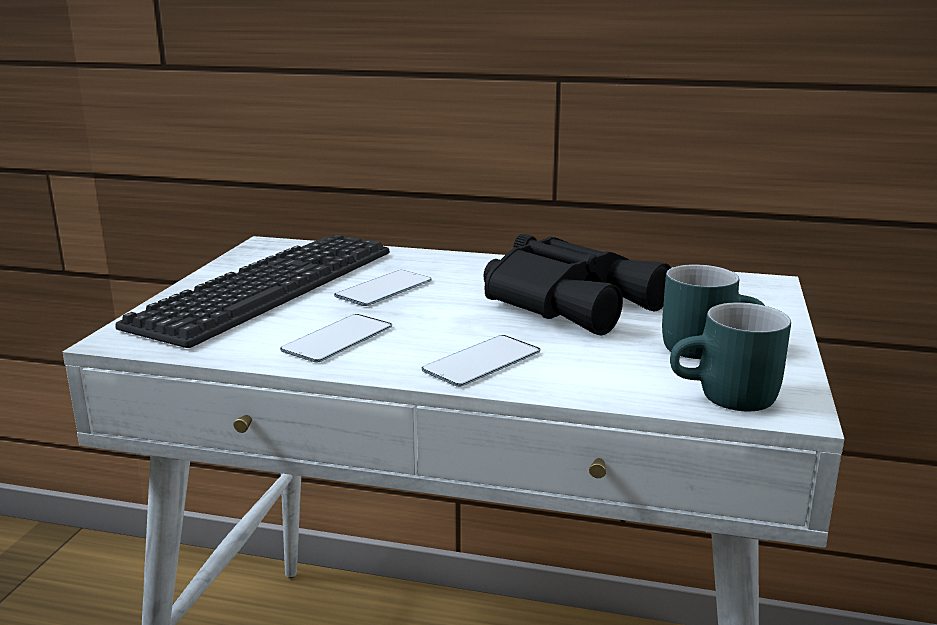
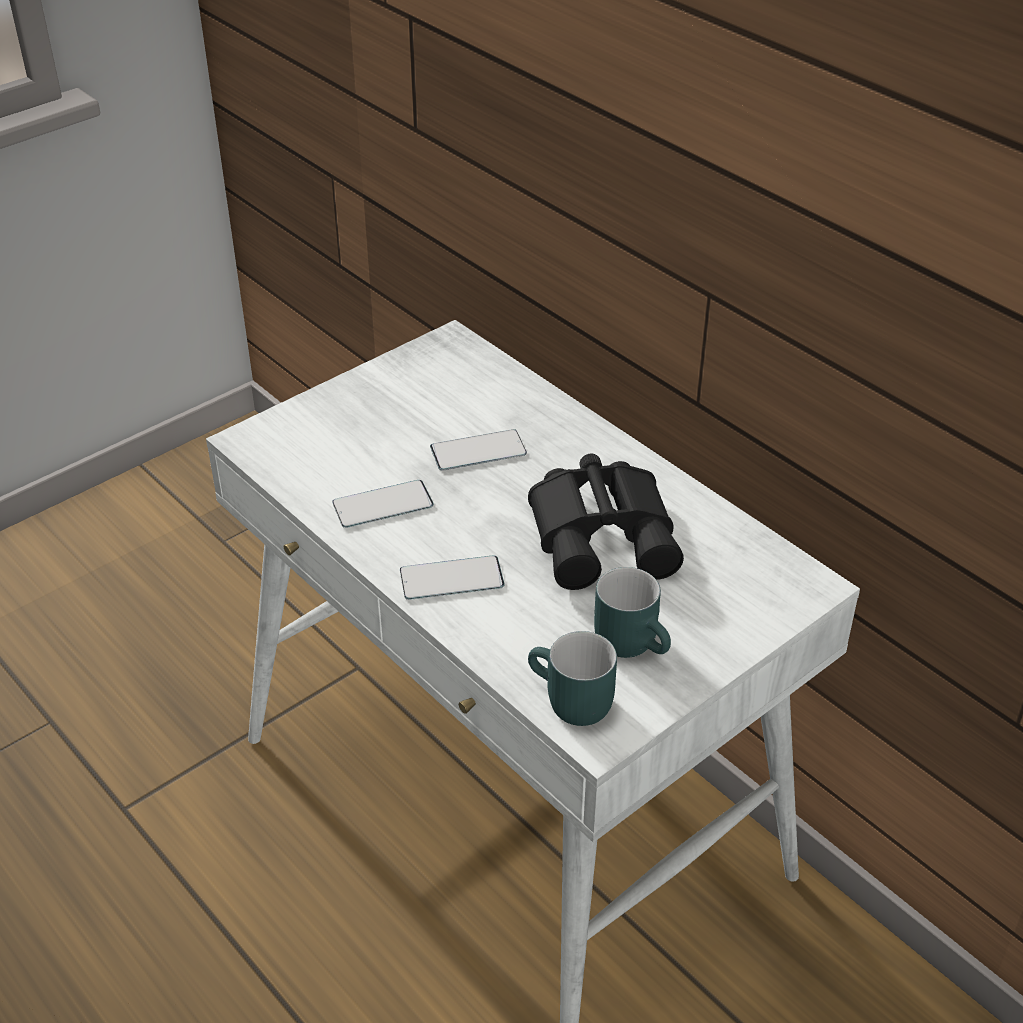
camera: 35 degrees right, 20 degrees up
keyboard [115,234,390,348] -> none

